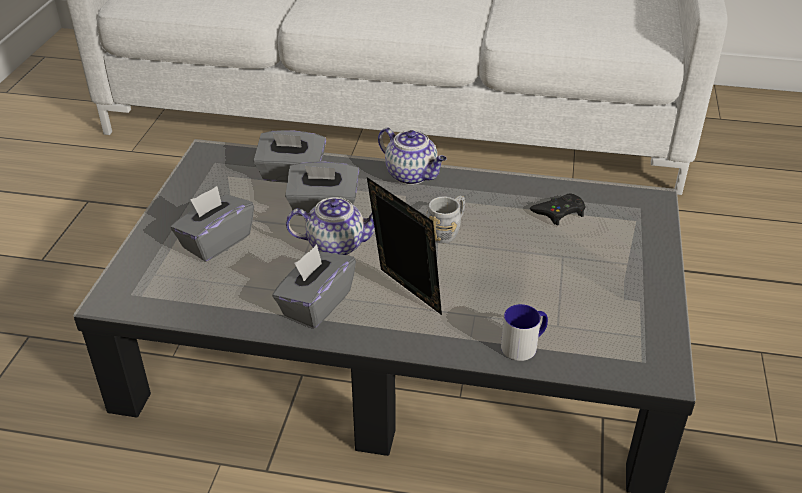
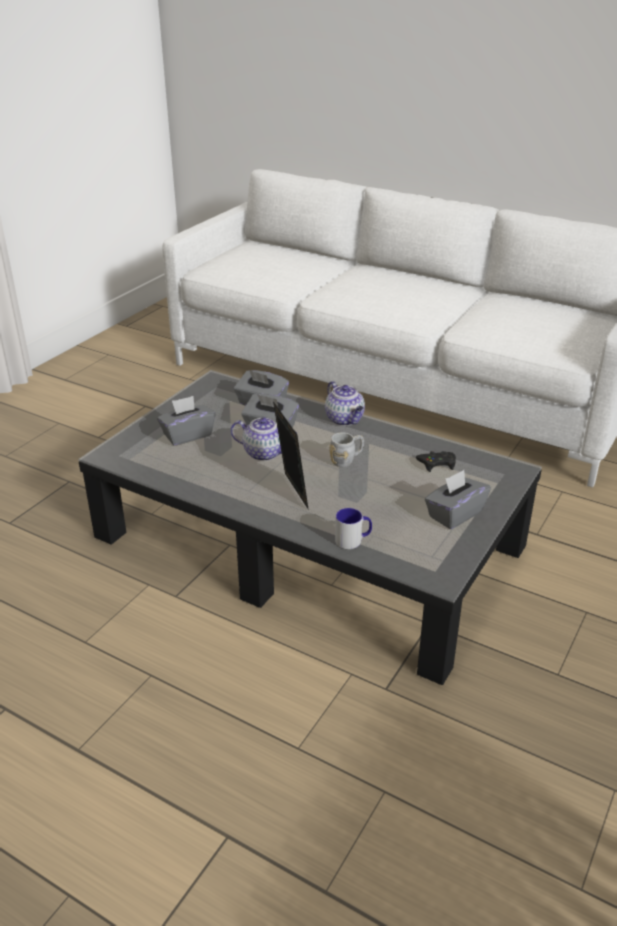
camera: 20 degrees right, 5 degrees down
grey tissue box [272,244,356,328] -> grey tissue box moved to [425,470,491,529]

